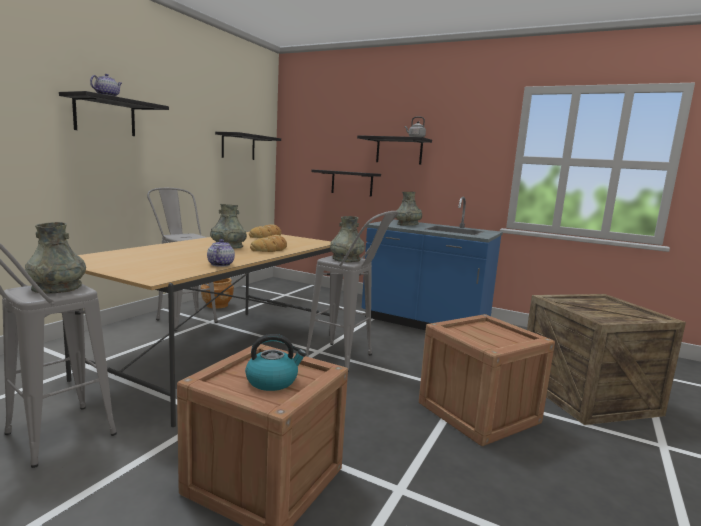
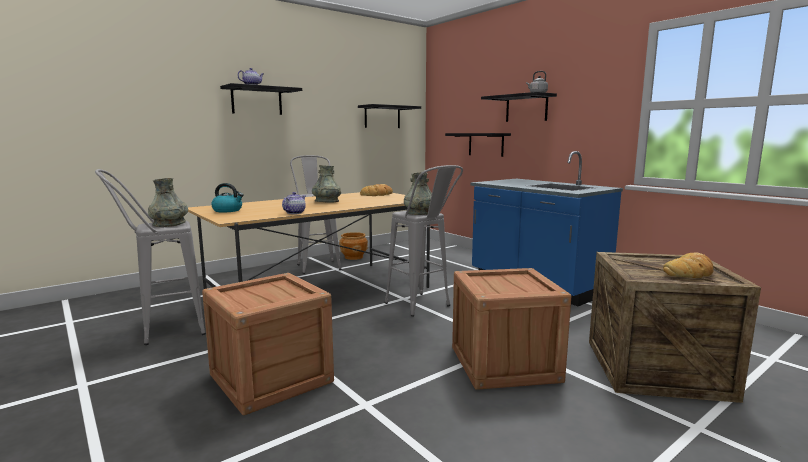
camera: 25 degrees right, 0 degrees up
kettle [245,334,306,391] -> kettle moved to [211,183,244,213]
bread [250,235,287,252] -> bread moved to [663,253,713,278]
grey vase [396,192,422,226] -> none

